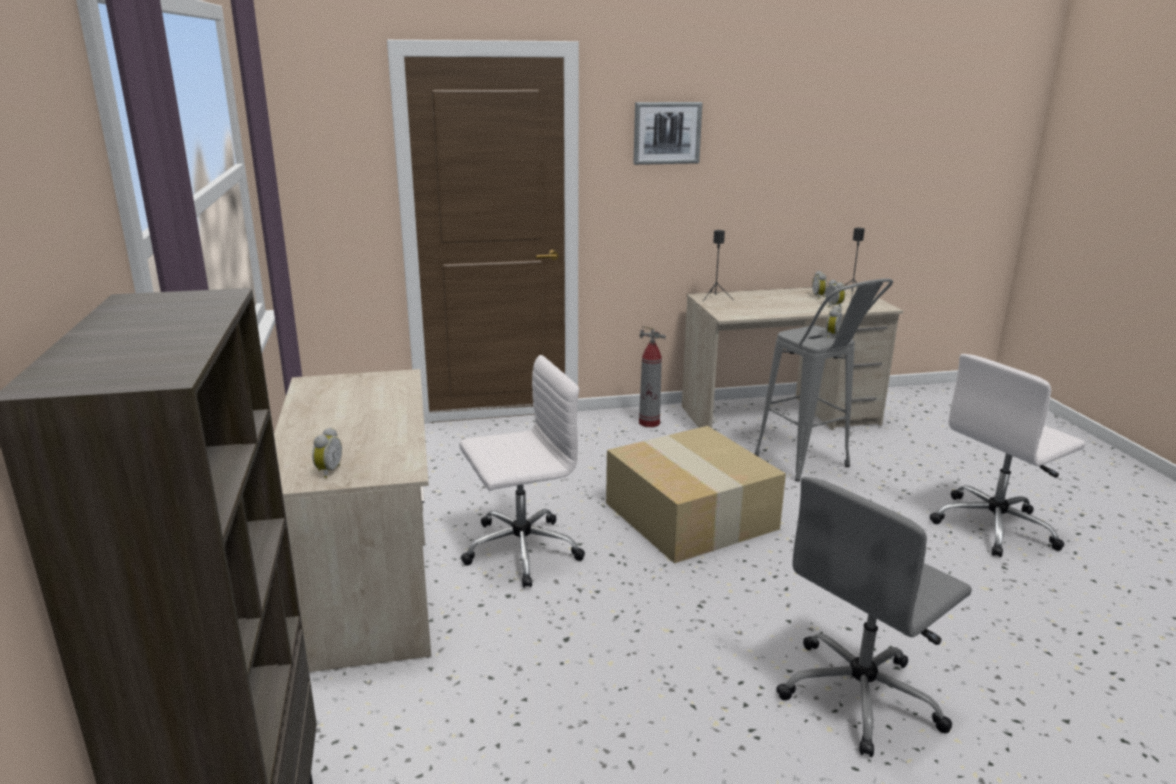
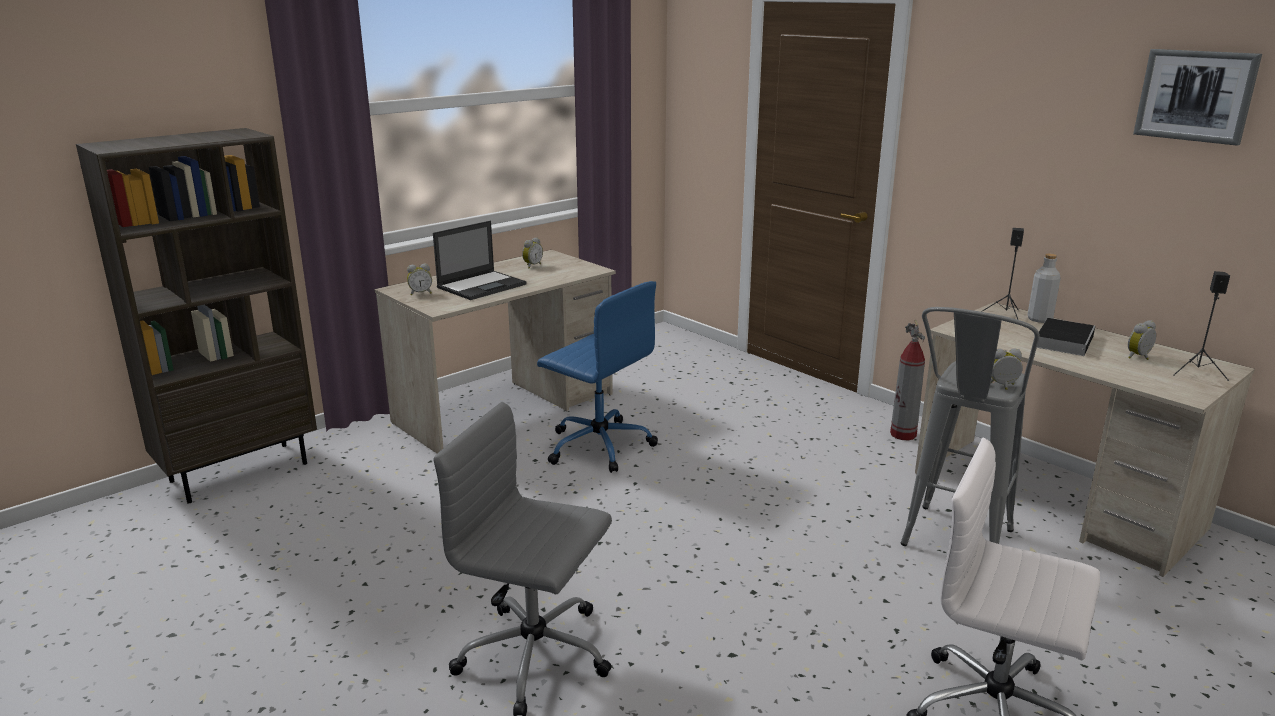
camera: 60 degrees right, 0 degrees up
white office chair [460,355,585,588] -> blue office chair [537,281,658,473]
cardboard box [606,426,786,563] -> none
picture [633,102,703,165] -> picture moved to [1133,49,1262,146]
alarm clock [825,280,845,308] -> alarm clock moved to [522,238,543,268]
none -> laptop [433,220,527,300]
none -> grey bottle [1027,254,1061,323]
none -> book [1037,318,1095,356]

